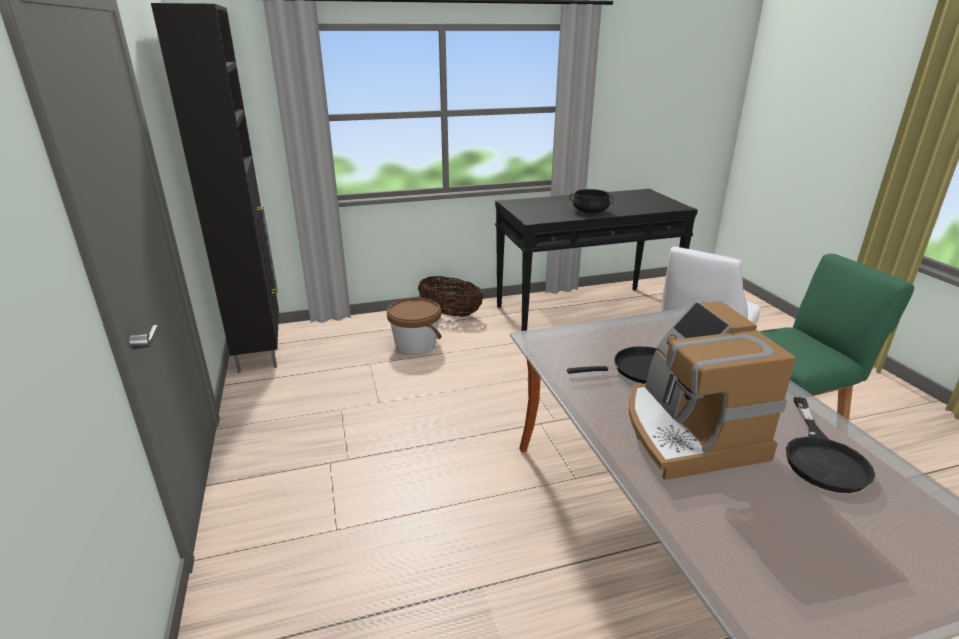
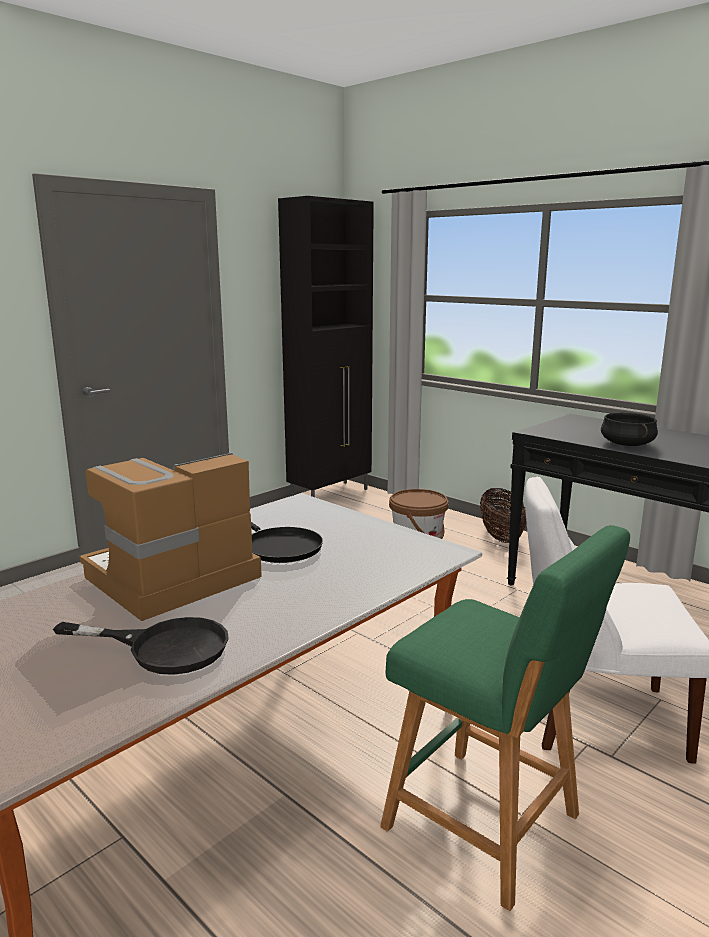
camera: 60 degrees right, 10 degrees down
black frying pan [786,397,875,493] -> black frying pan turned 150 degrees counterclockwise [53,617,229,675]

